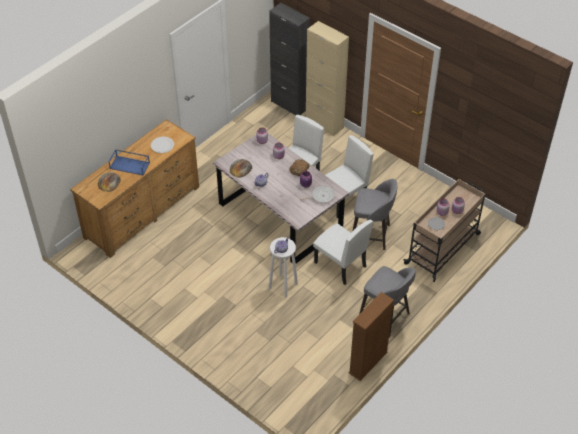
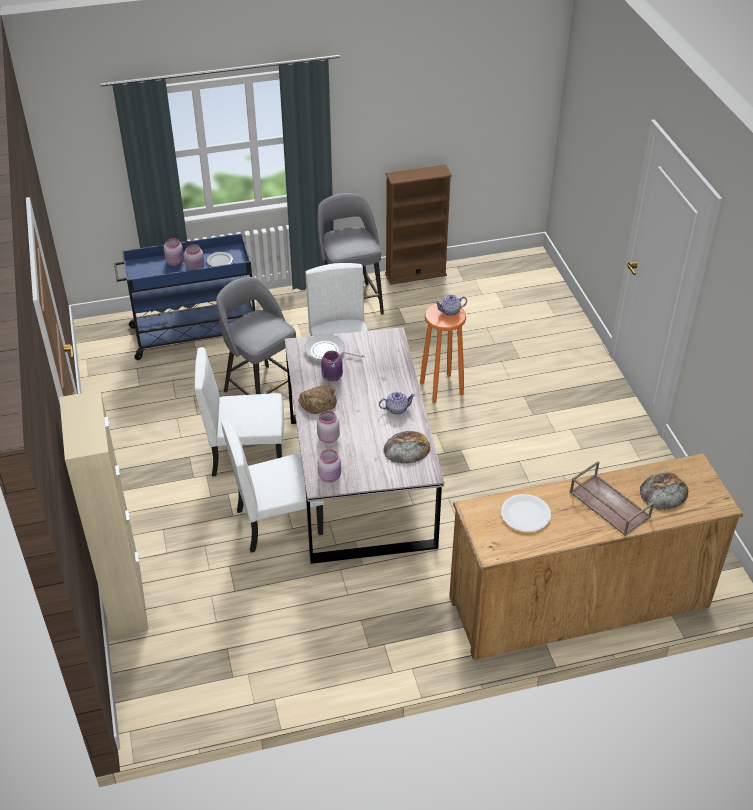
camera: 145 degrees left, 5 degrees down
blue tray [108,149,150,175] -> brown tray [570,461,654,536]
black cabinet [269,3,310,115] -> none
white stool [269,237,298,298] -> orange stool [420,302,466,403]
beige cart [403,179,485,282] -> blue cart [114,233,255,360]

